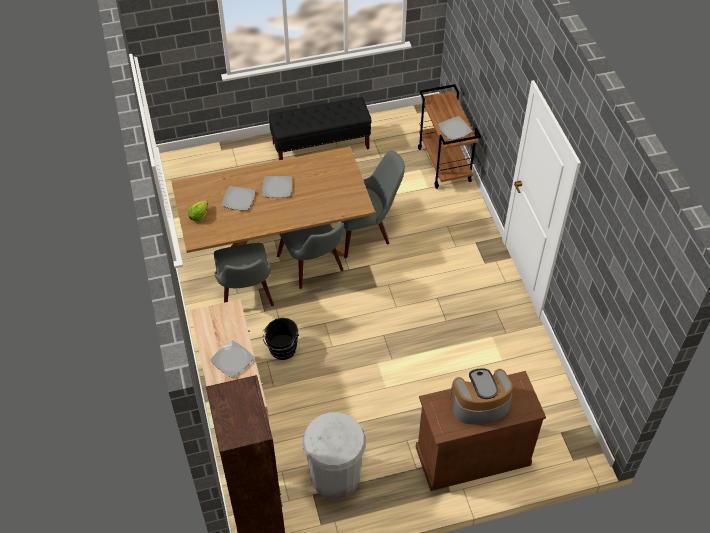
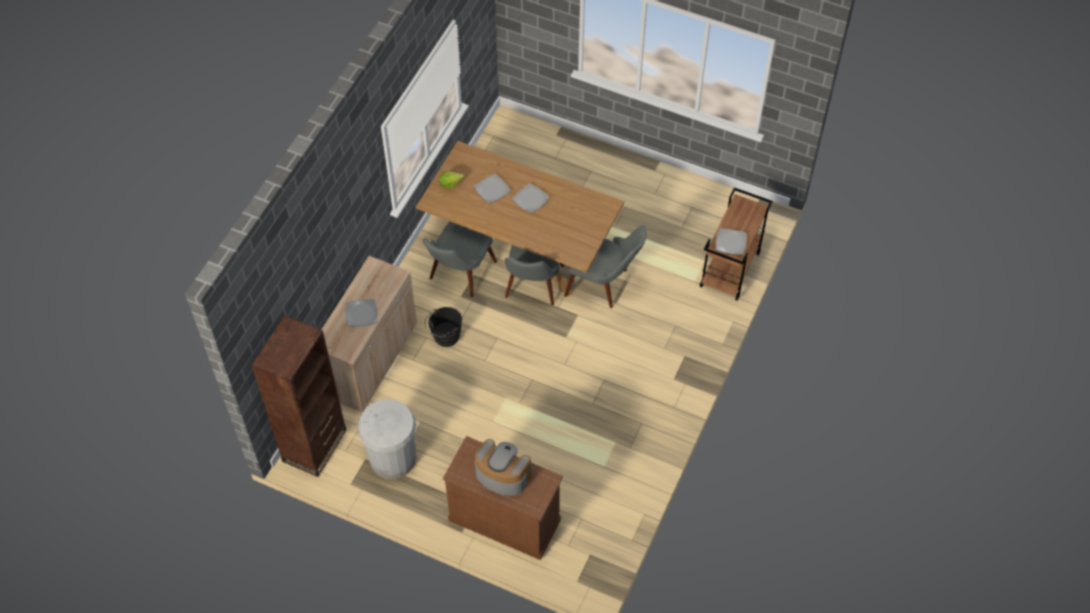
camera: 40 degrees right, 5 degrees up
black bench [269,97,372,160] -> none

